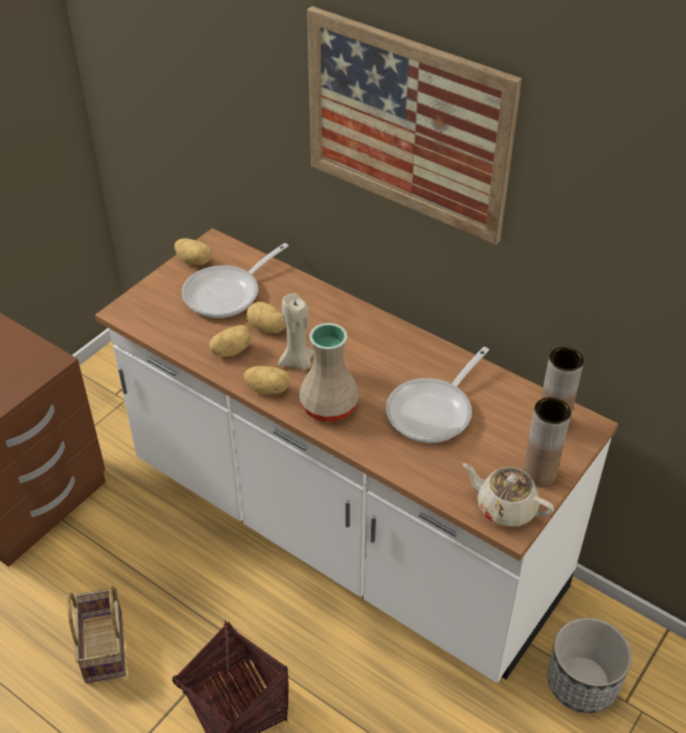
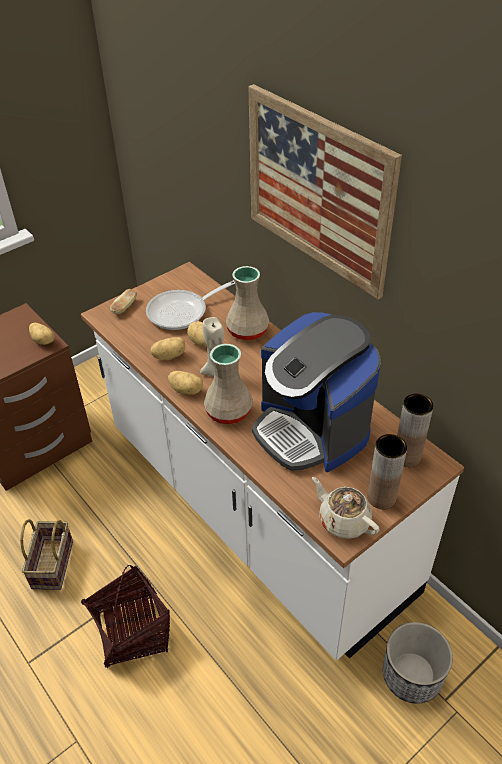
camera: 15 degrees right, 0 degrees up
potato [174,238,212,265] -> potato moved to [29,323,55,345]
frying pan [386,347,489,443] -> coffee machine [252,312,381,472]
none -> bread [110,289,137,314]
none -> beige vase [226,266,269,341]

